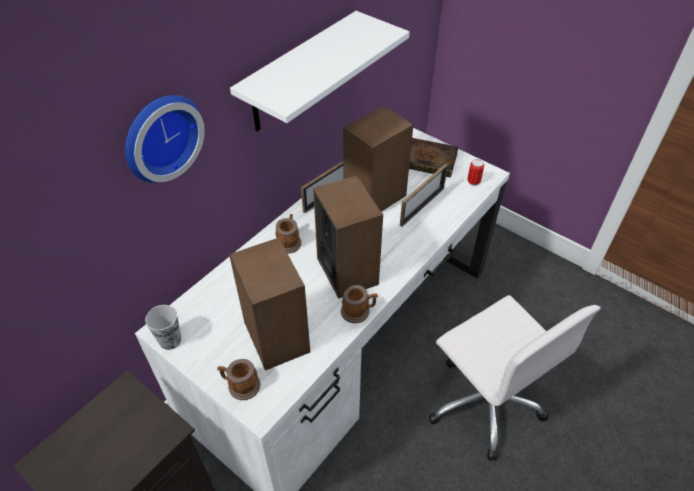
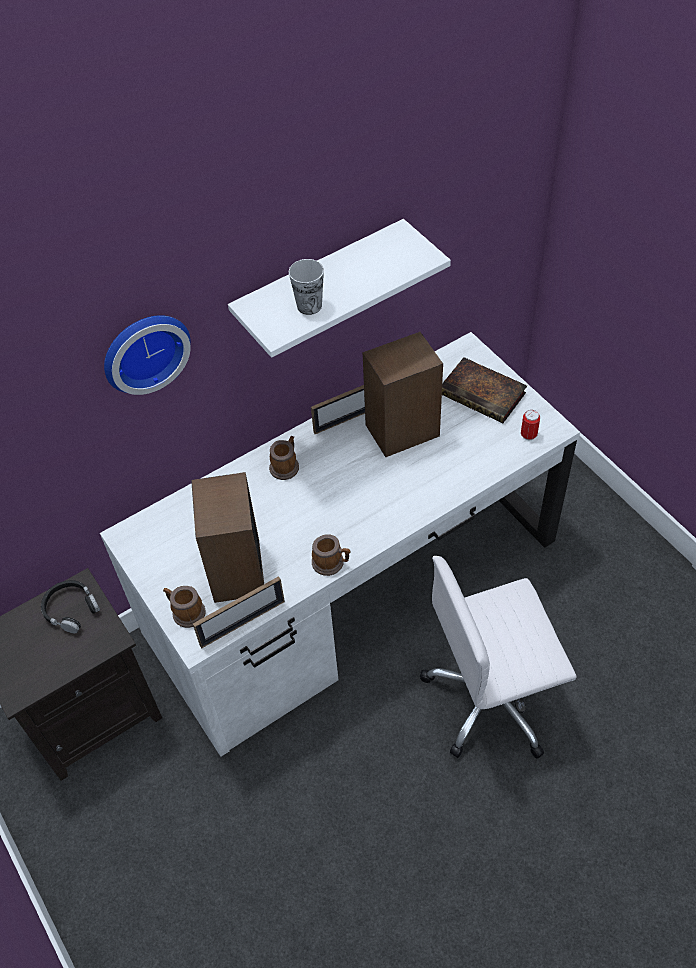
camera: 20 degrees right, 5 degrees up
cup [145,305,181,350] -> cup moved to [289,259,324,315]
speaker [313,175,383,299] -> none
picture frame [400,164,448,227] -> picture frame moved to [193,576,285,648]
white office chair [428,295,601,460] -> white office chair turned 90 degrees clockwise [420,556,576,759]
none -> black headphones [41,580,100,634]

